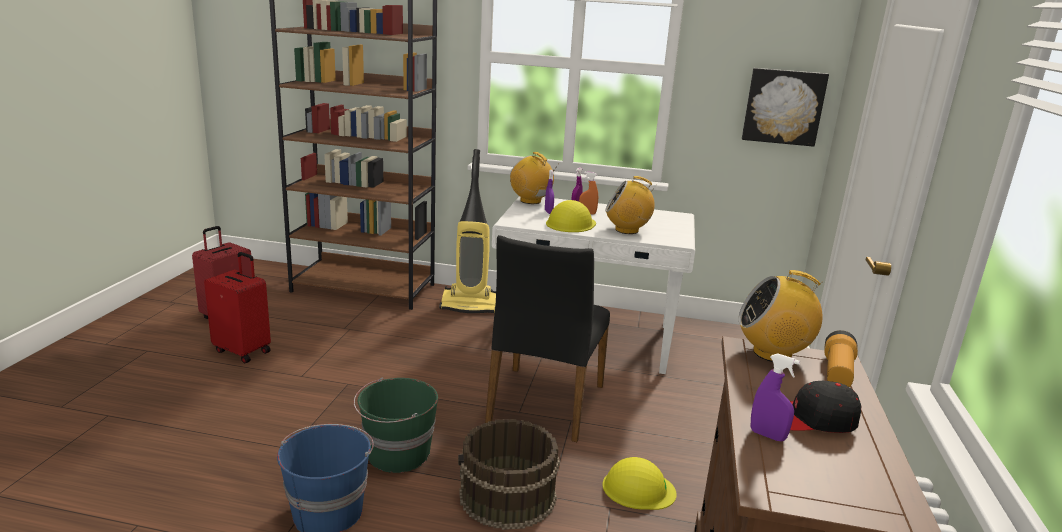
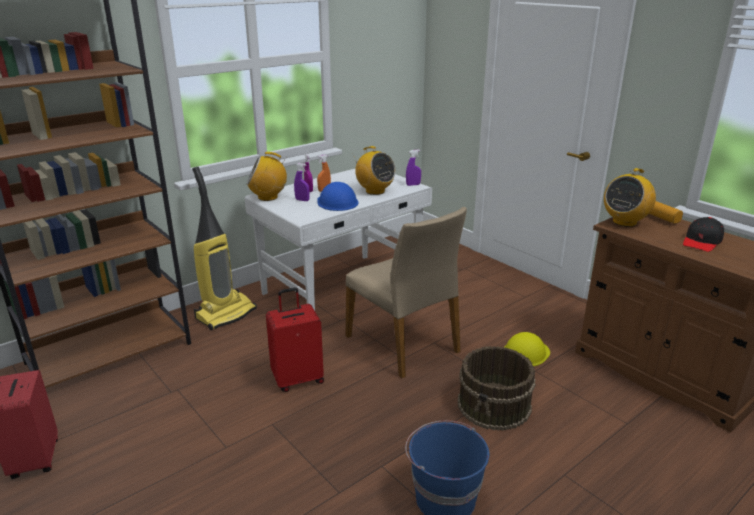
camera: 50 degrees left, 5 degrees up
red suitcase [204,252,271,363] -> red suitcase moved to [266,288,324,392]
green bucket [354,378,438,473] -> none
black chair [485,235,610,442] -> beige chair [345,207,467,378]
yellow hard hat [546,200,596,232] -> blue hard hat [317,182,358,211]
radio [605,176,657,234] -> radio turned 90 degrees counterclockwise [353,146,396,195]
picture [742,68,829,147] -> none
purple spray bottle [750,354,800,441] -> purple spray bottle moved to [406,150,421,186]

